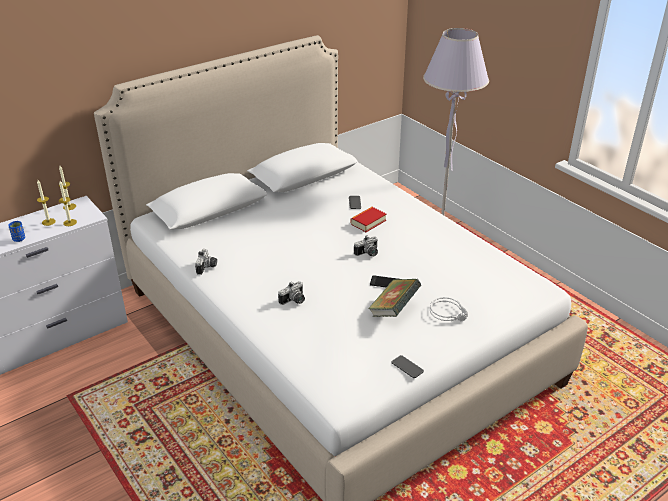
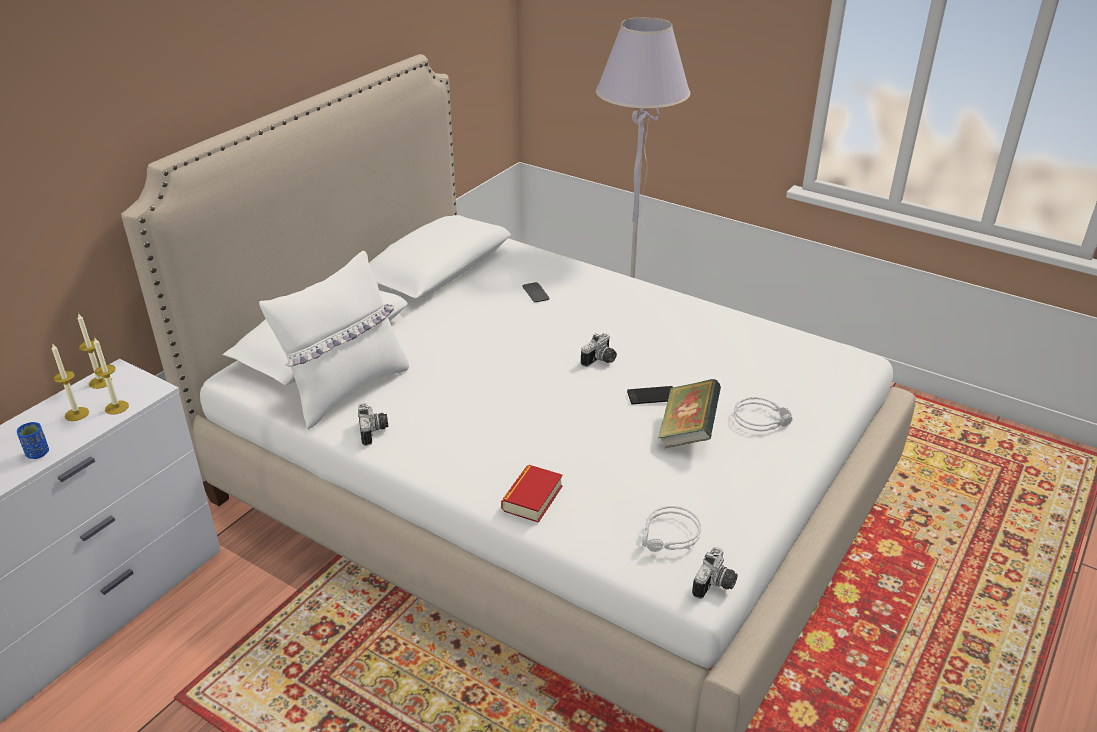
camera: 20 degrees left, 0 degrees up
camera [278,281,305,305] -> camera moved to [692,547,738,599]
book [351,207,386,232] -> book moved to [501,465,563,523]
phone [391,355,424,378] -> none
none -> white pillow [259,251,409,430]
none -> grey headphones [642,506,701,552]

